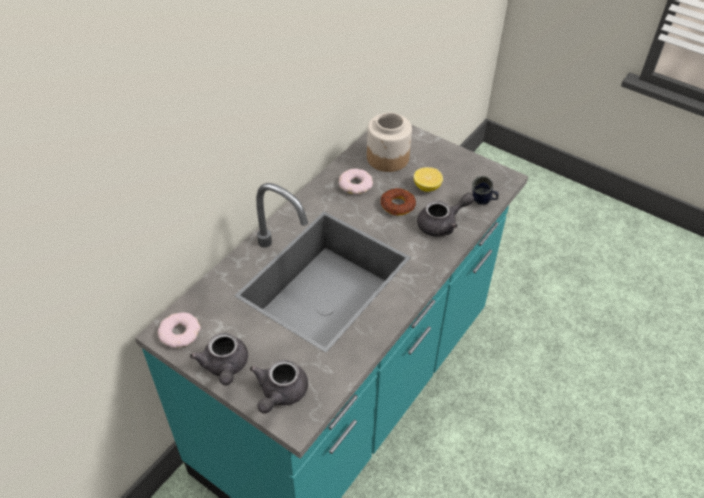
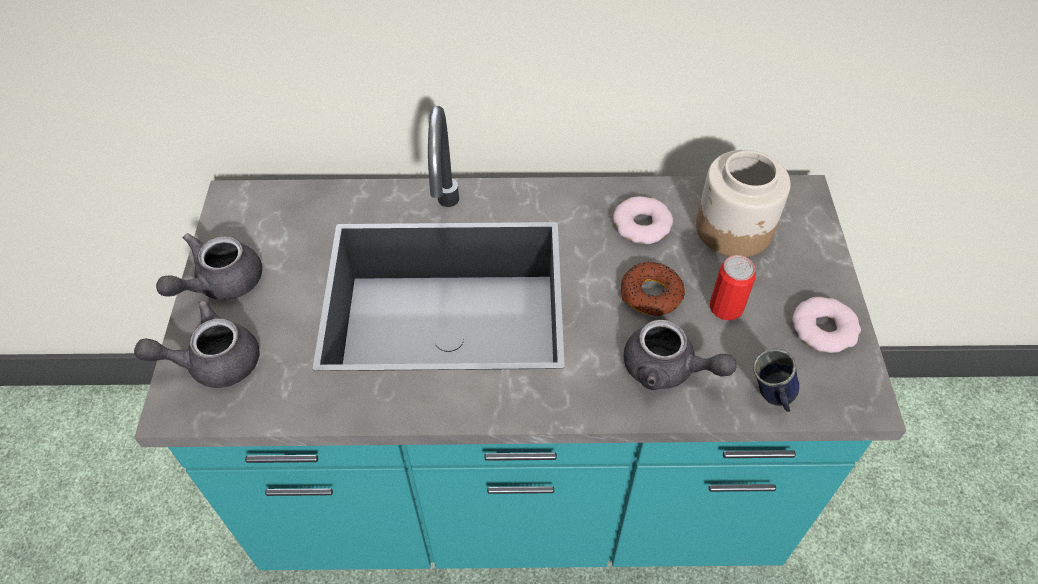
camera: 55 degrees right, 5 degrees up
donut [158,312,201,348] -> donut moved to [792,297,861,353]
lemon [414,167,443,192] -> can [710,255,756,320]

